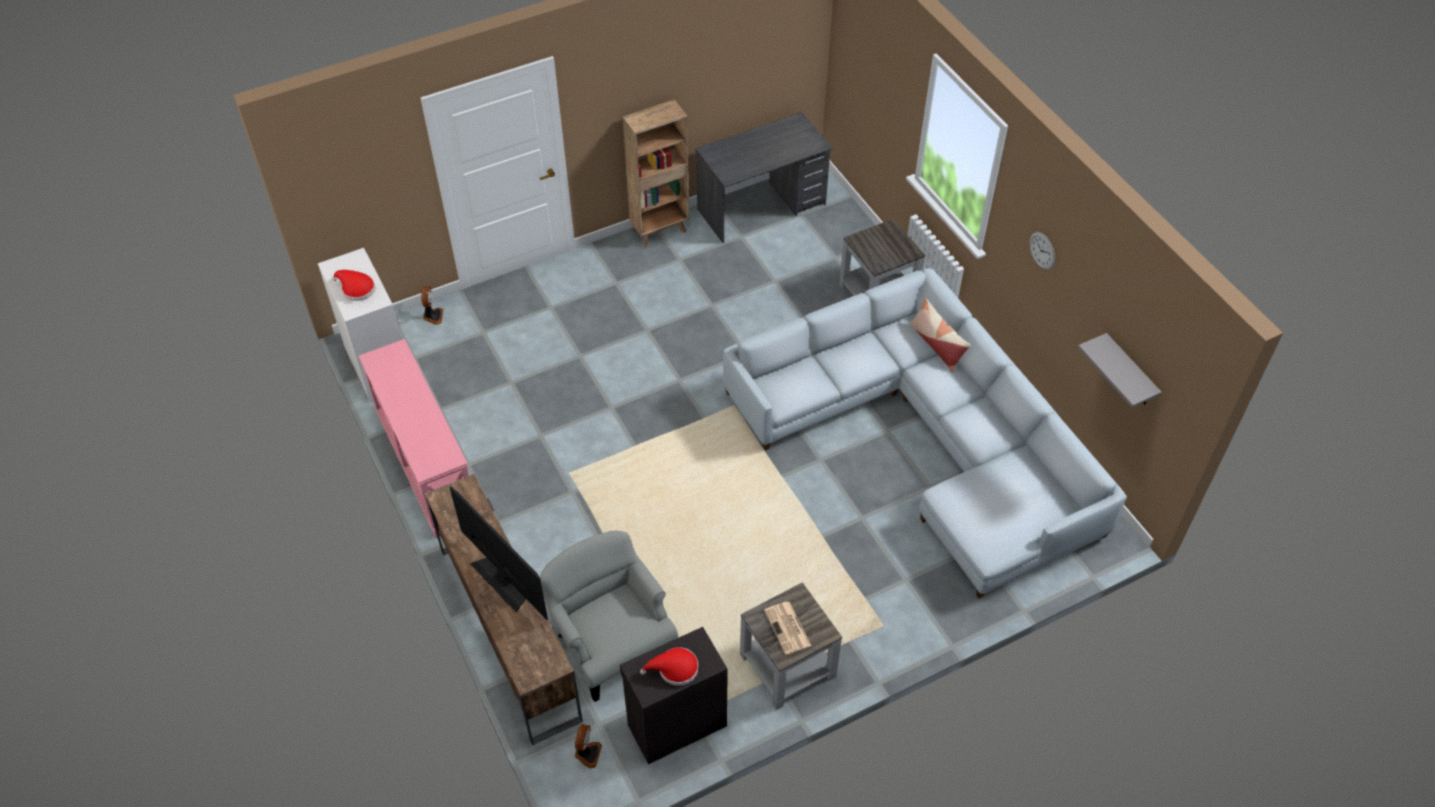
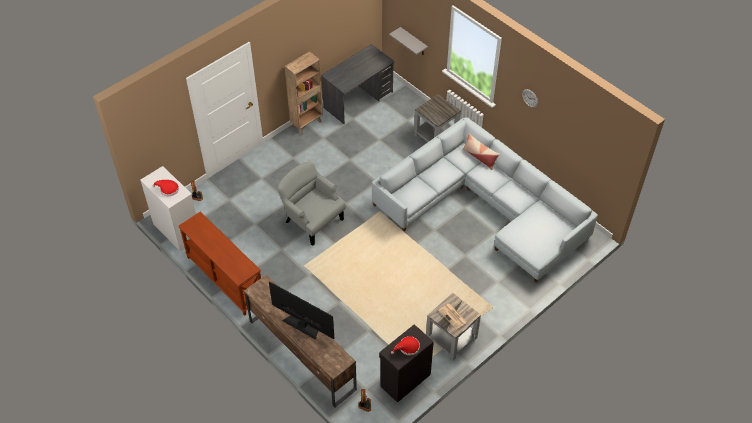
camera: 15 degrees left, 0 degrees up
pink console table [359,339,469,539] -> brown console table [179,212,261,316]
grey armchair [540,531,678,702] -> grey armchair moved to [278,162,346,246]
grey shelf [1078,333,1162,408] -> grey shelf moved to [389,27,428,55]

